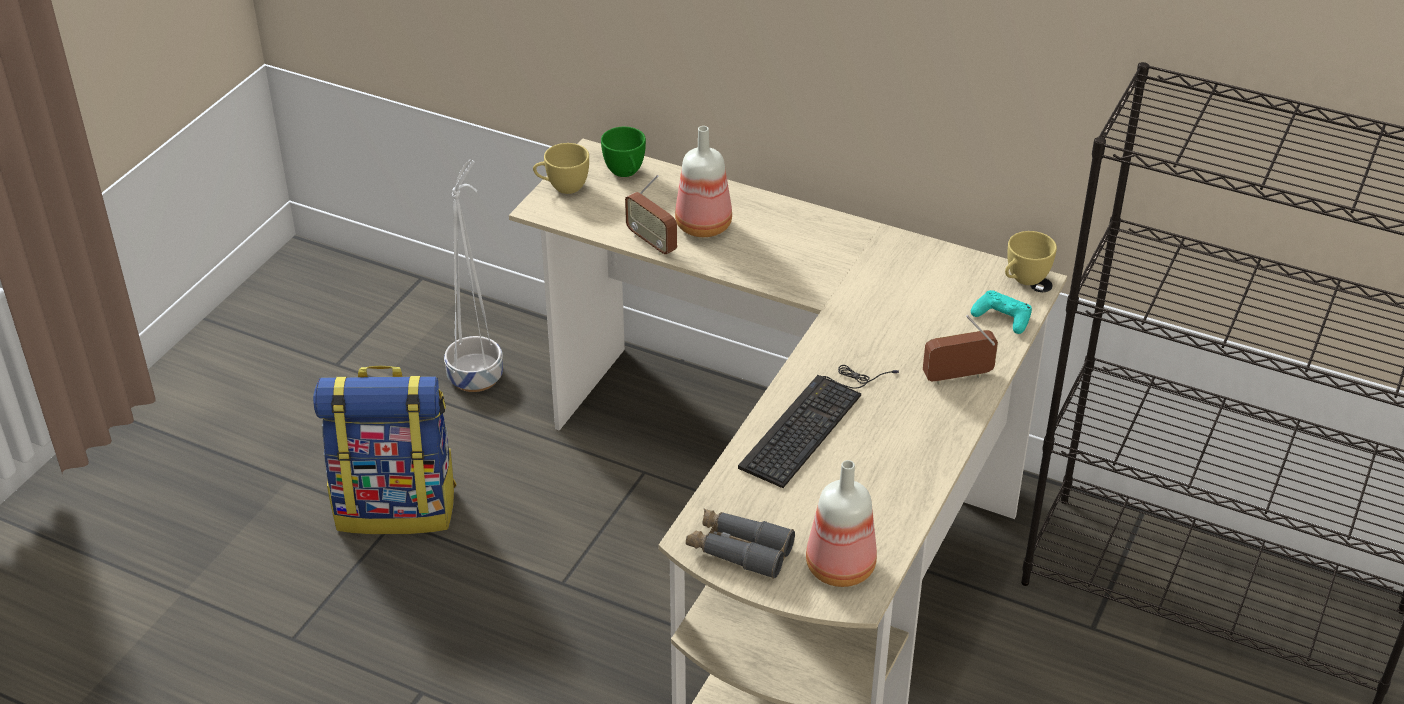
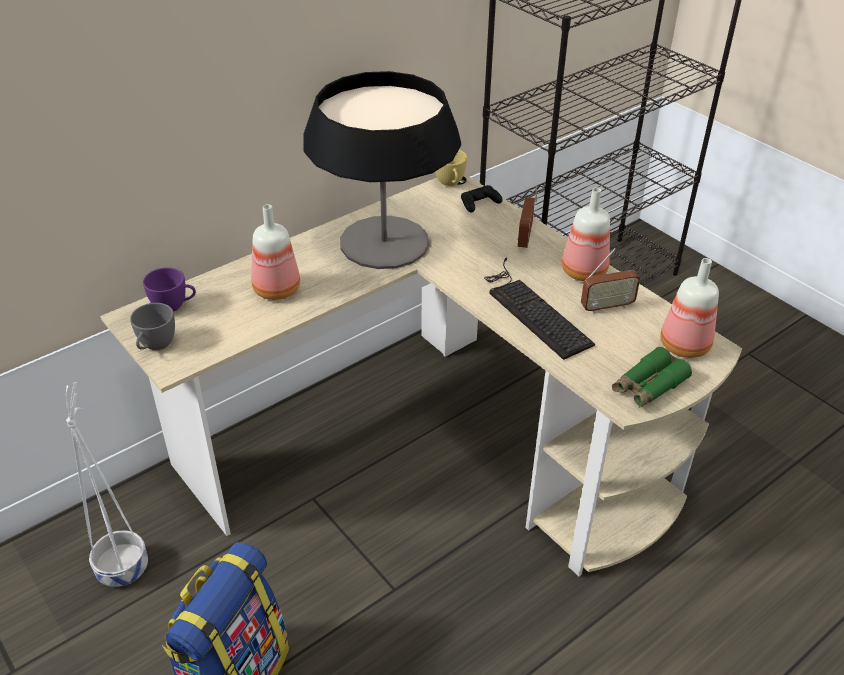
camera: 65 degrees left, 0 degrees up
yellow cup [533,143,589,194] -> grey cup [130,303,175,350]
green cup [601,127,646,177] -> purple cup [143,267,196,312]
radio [625,175,677,255] -> radio moved to [581,248,640,314]
grey binoculars [686,509,795,579] -> green binoculars [612,347,692,408]
turquoise game controller [971,290,1032,334] -> black game controller [461,185,503,213]
none -> table lamp [303,71,461,269]
none -> bottle [562,188,610,281]

